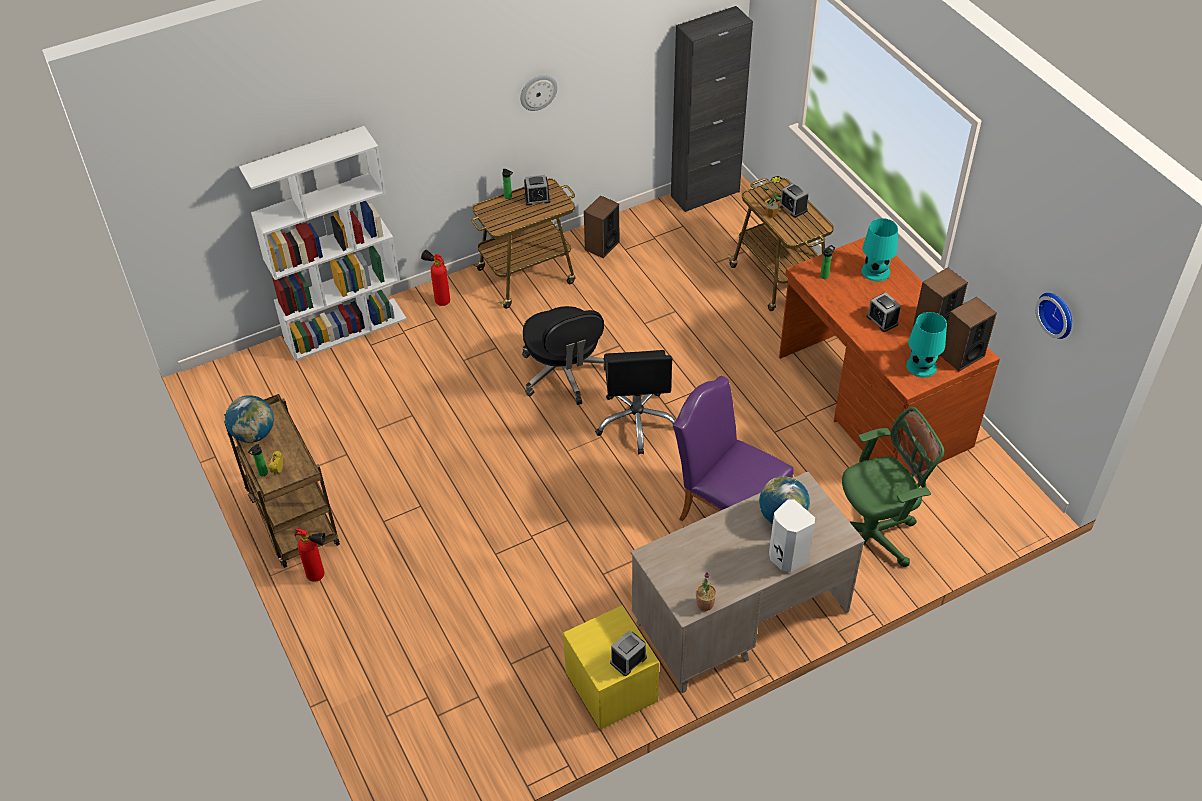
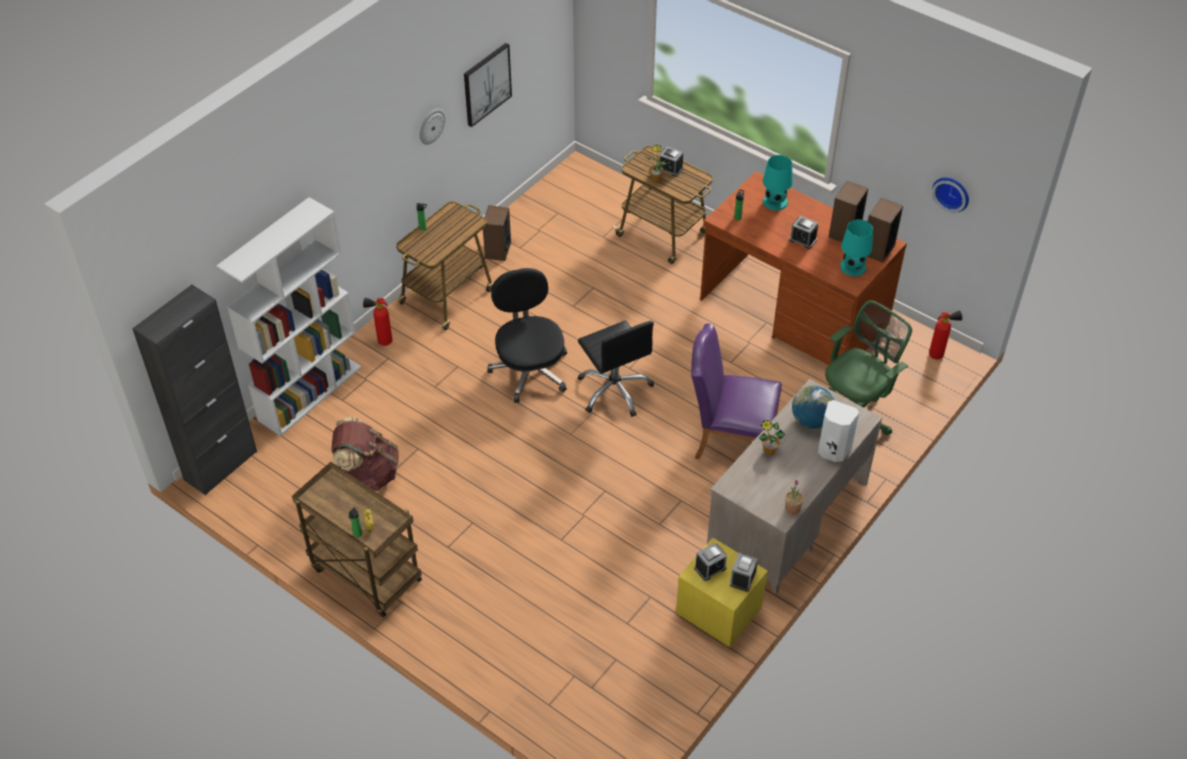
camera: 25 degrees left, 0 degrees up
globe [225,395,274,443] -> none
fire extinguisher [294,529,326,582] -> fire extinguisher moved to [929,310,962,359]
black office chair [522,306,605,405] -> black office chair turned 150 degrees counterclockwise [487,268,567,403]
alarm clock [524,175,550,206] -> alarm clock moved to [694,542,727,581]
black cabinet [671,6,753,213] -> black cabinet moved to [132,285,257,496]
none -> brown backpack [331,417,399,491]
none -> picture [464,43,512,127]
none -> potted plant [759,420,785,456]

